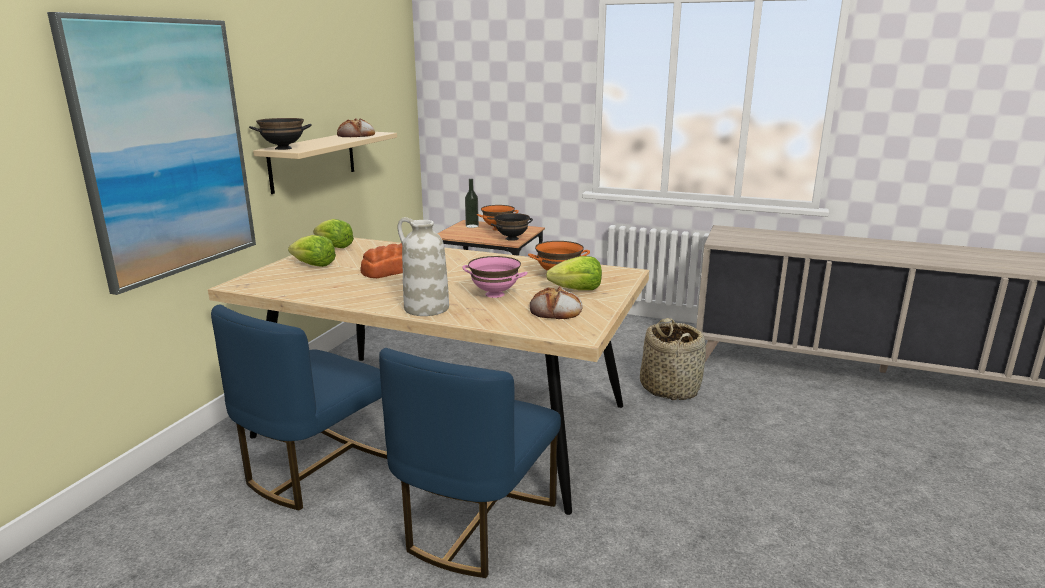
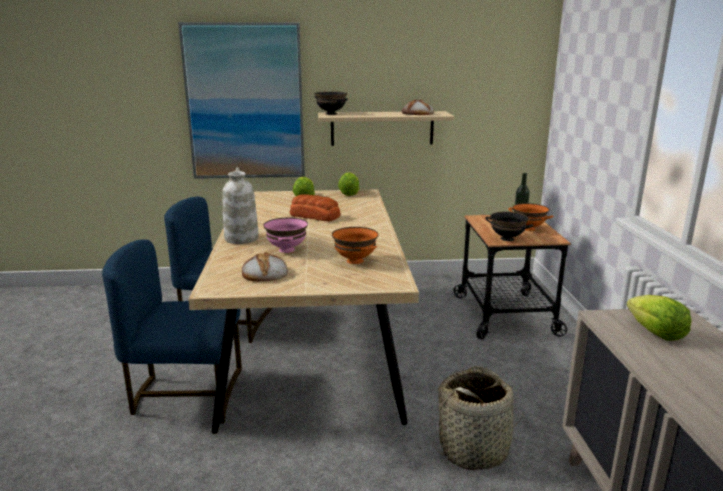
camera: 65 degrees right, 0 degrees up
lettuce [546,256,602,290] -> lettuce moved to [627,295,692,341]

